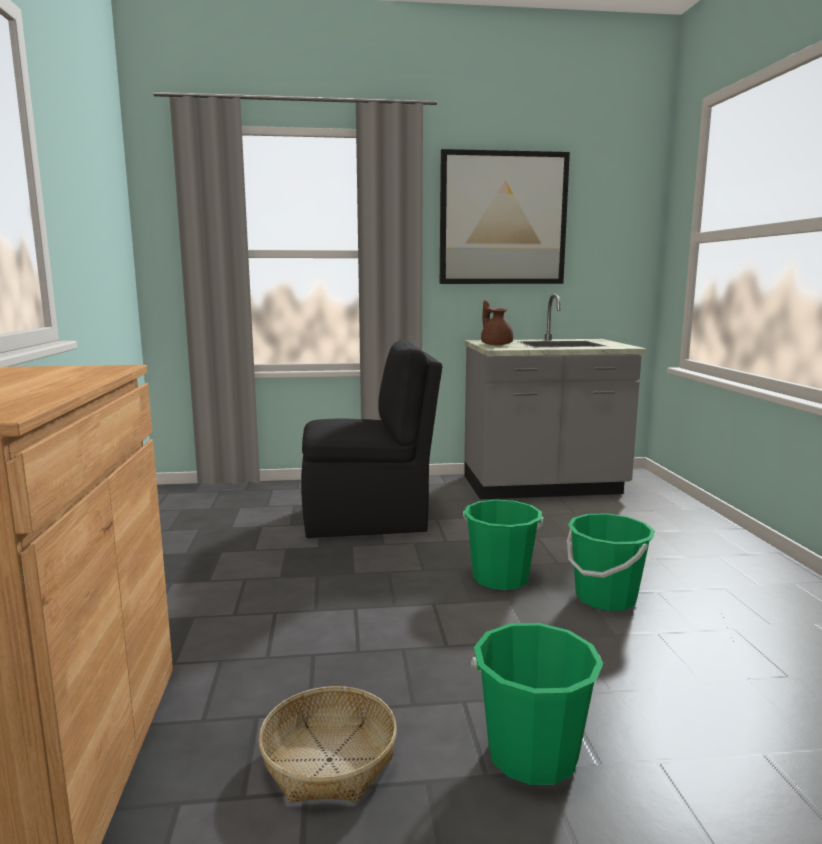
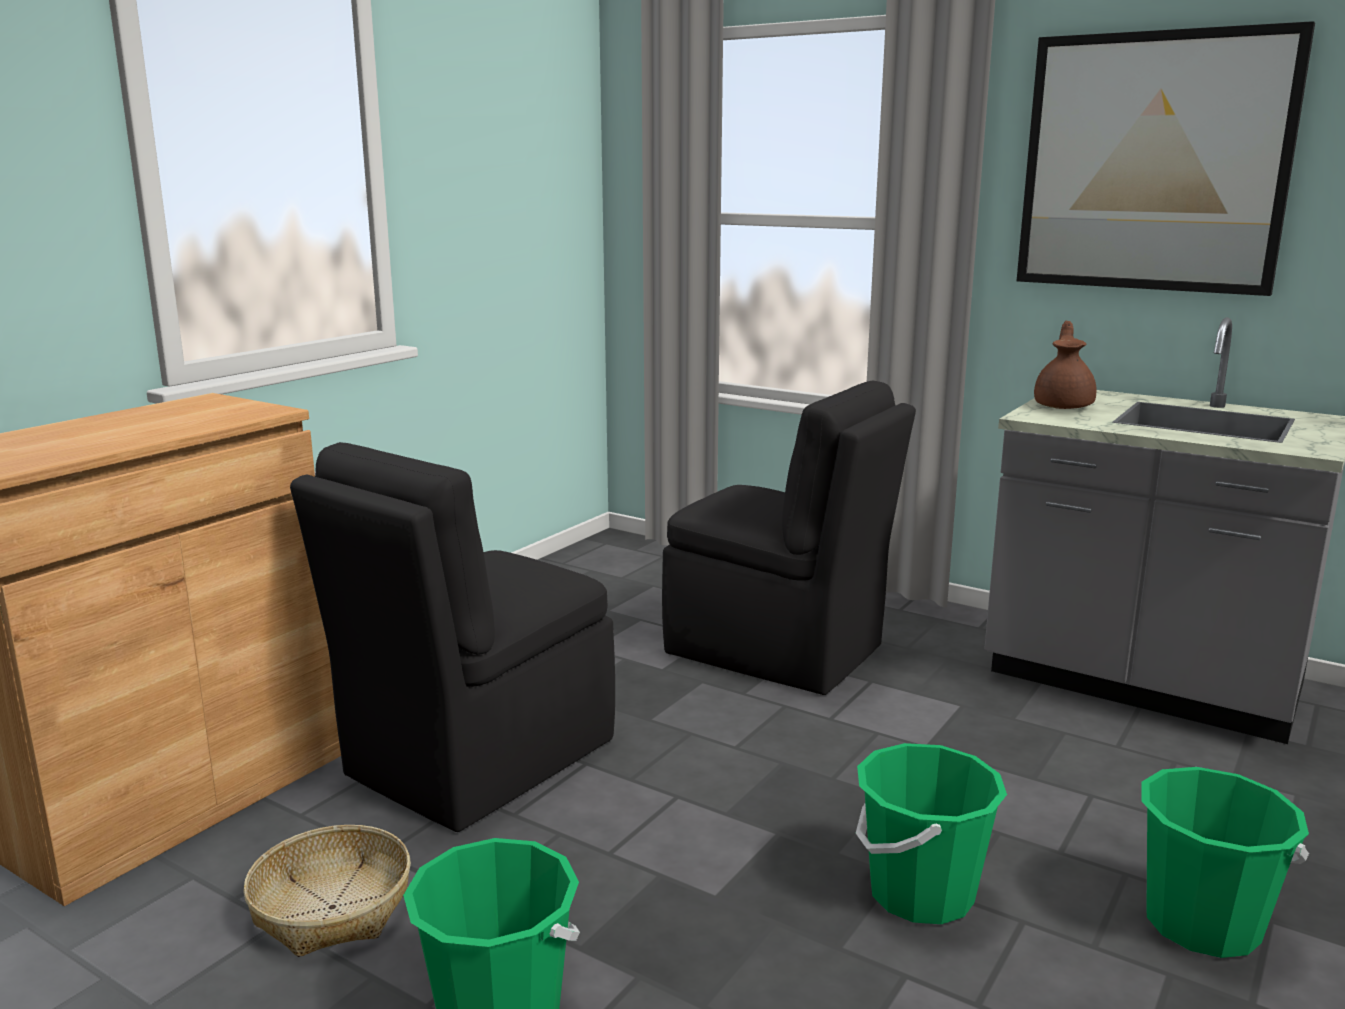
camera: 40 degrees right, 5 degrees up
green bucket [463,500,543,590] -> green bucket moved to [1141,767,1309,958]
none -> black chair [290,442,615,832]

